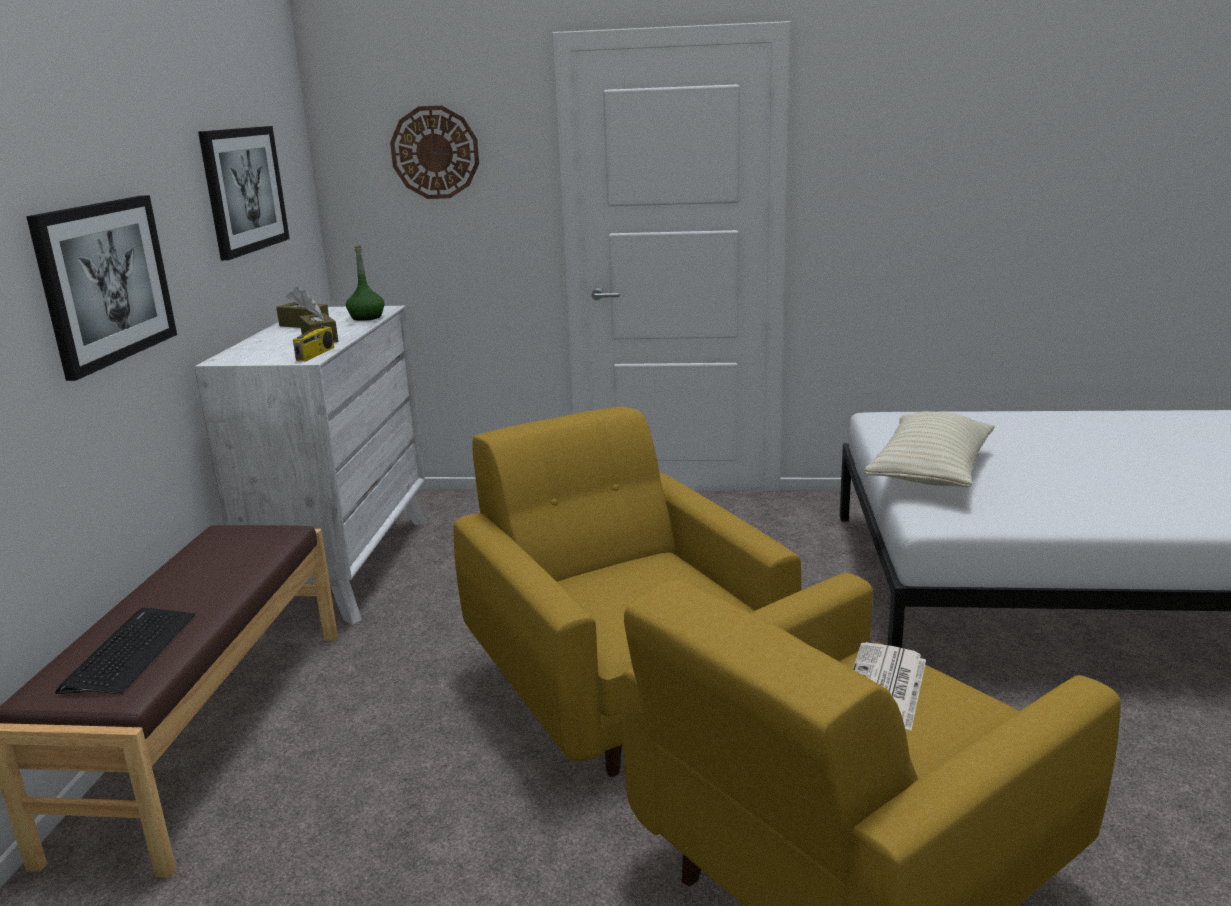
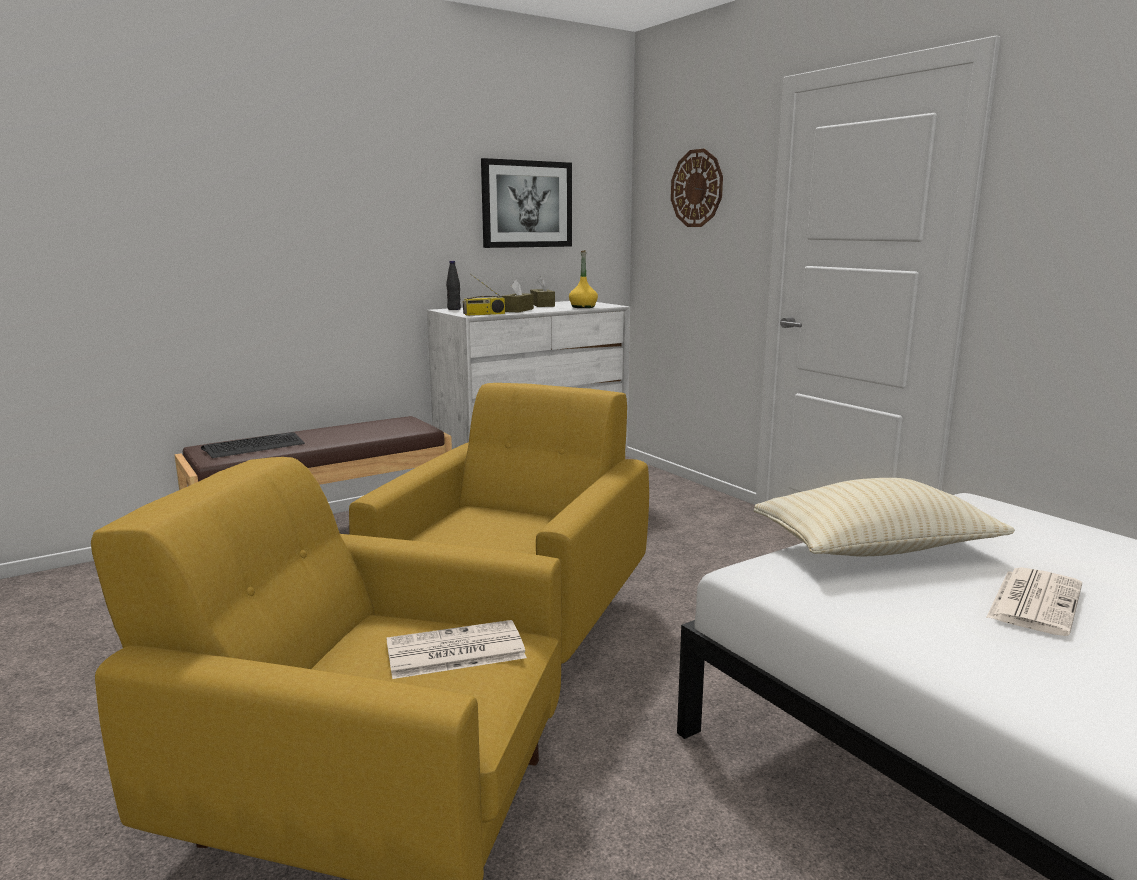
camera: 50 degrees right, 5 degrees down
picture [26,195,177,381] -> none
green bottle [346,245,384,321] -> yellow bottle [569,250,598,308]
none -> black bottle [446,261,461,310]
none -> newspaper [986,567,1082,636]

